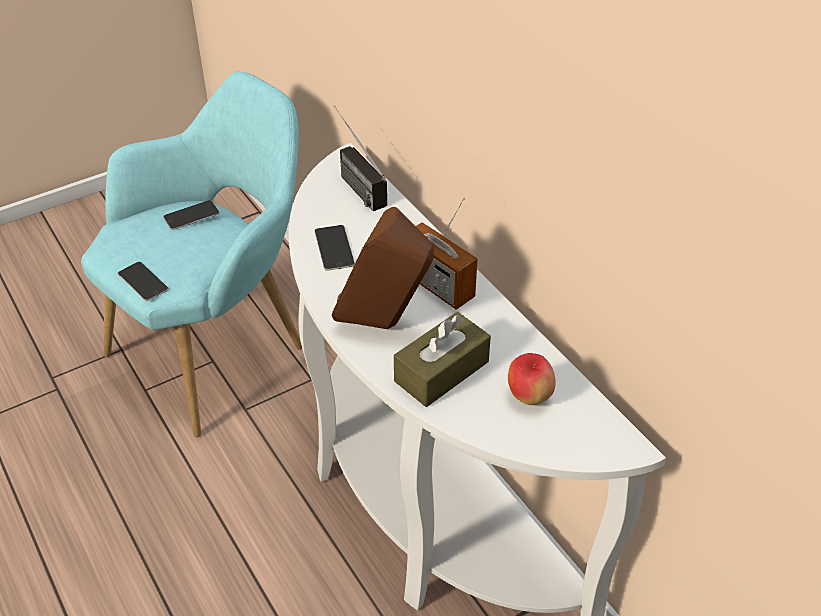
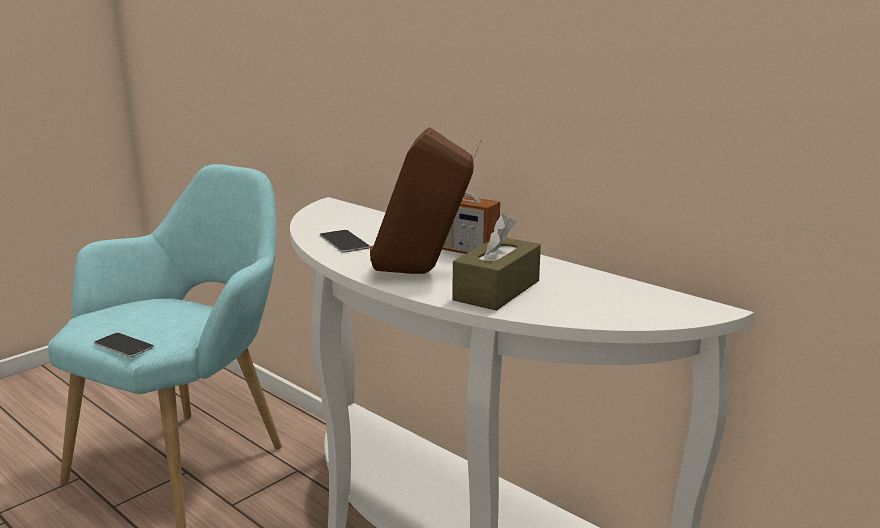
camera: 15 degrees left, 25 degrees down
phone [163,200,220,230] -> none
radio [333,106,387,211] -> none
apple [508,353,556,405] -> none

